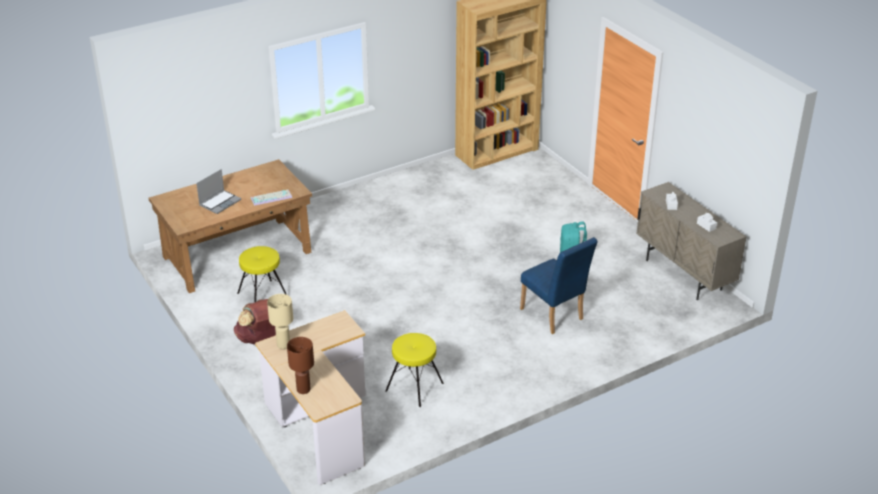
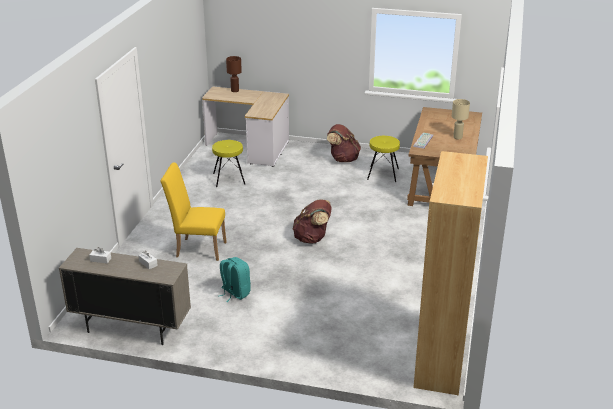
camera: 135 degrees right, 5 degrees down
laptop [196,169,241,214] -> none
beige table lamp [267,294,293,349] -> beige table lamp moved to [452,99,470,139]
blue chair [520,237,598,334] -> yellow chair [161,163,227,261]
none -> brown backpack [292,199,332,244]

